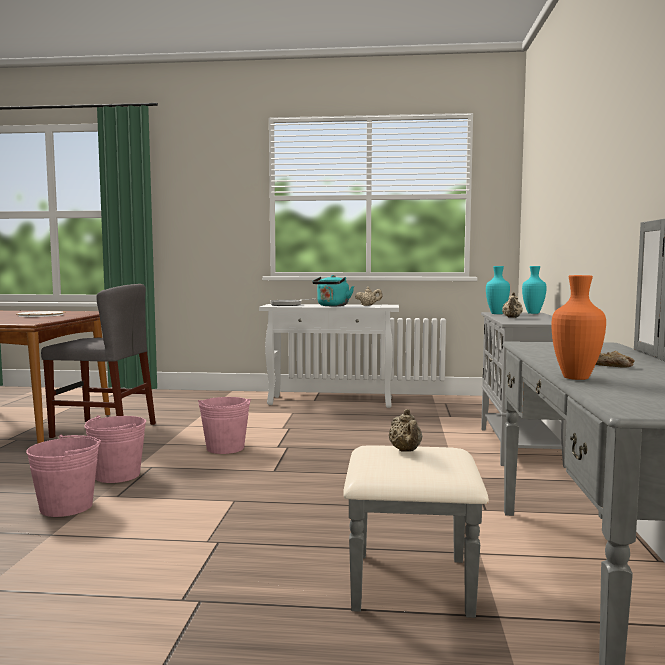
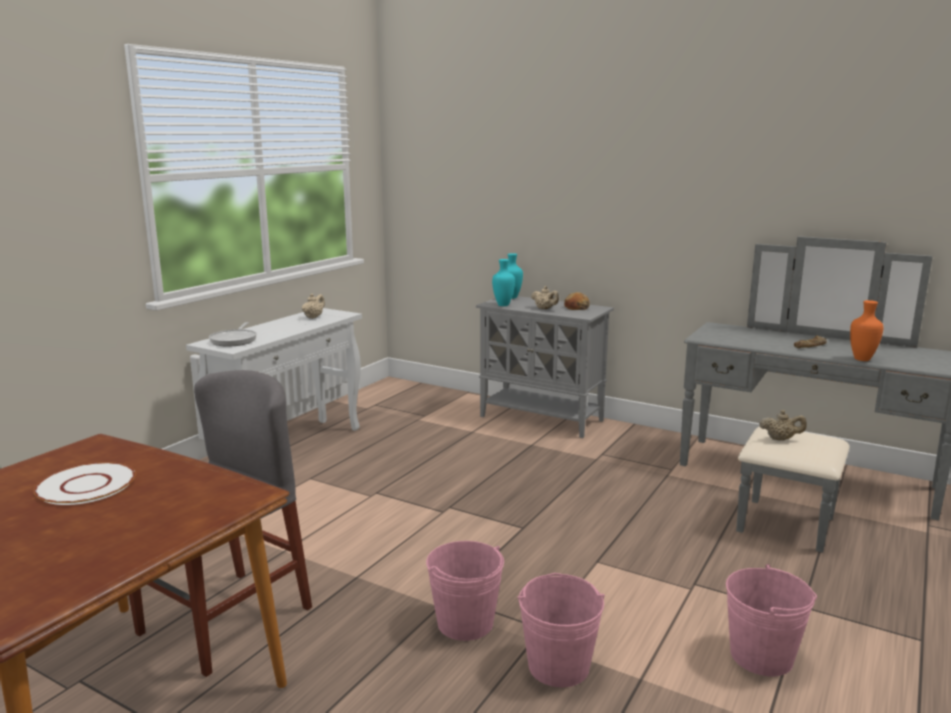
camera: 65 degrees left, 10 degrees up
pink bucket [198,397,251,454] -> pink bucket moved to [726,564,817,676]
turquoise kettle [312,275,354,306] -> none
none -> bread [564,292,590,310]

